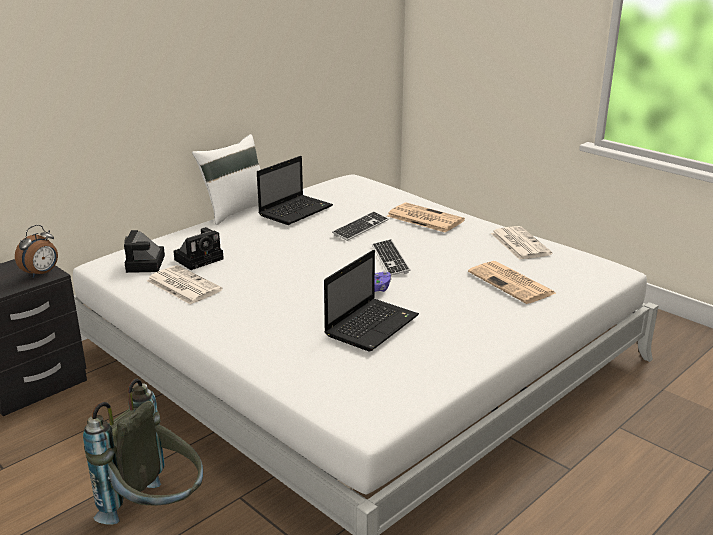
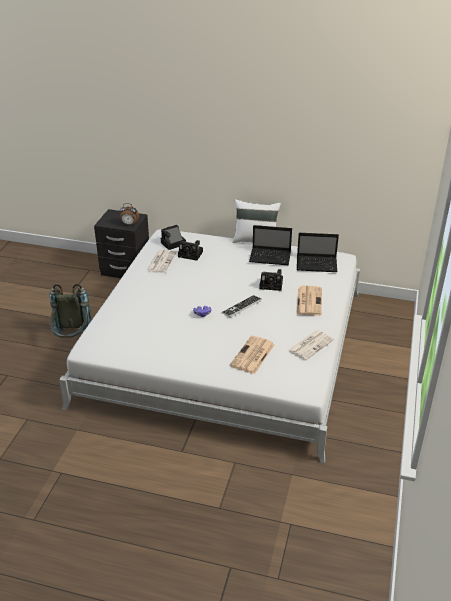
camera: 60 degrees right, 10 degrees up
laptop [324,250,419,352] -> laptop moved to [297,233,339,272]
keyboard [332,211,389,241] -> camera [259,269,283,291]

